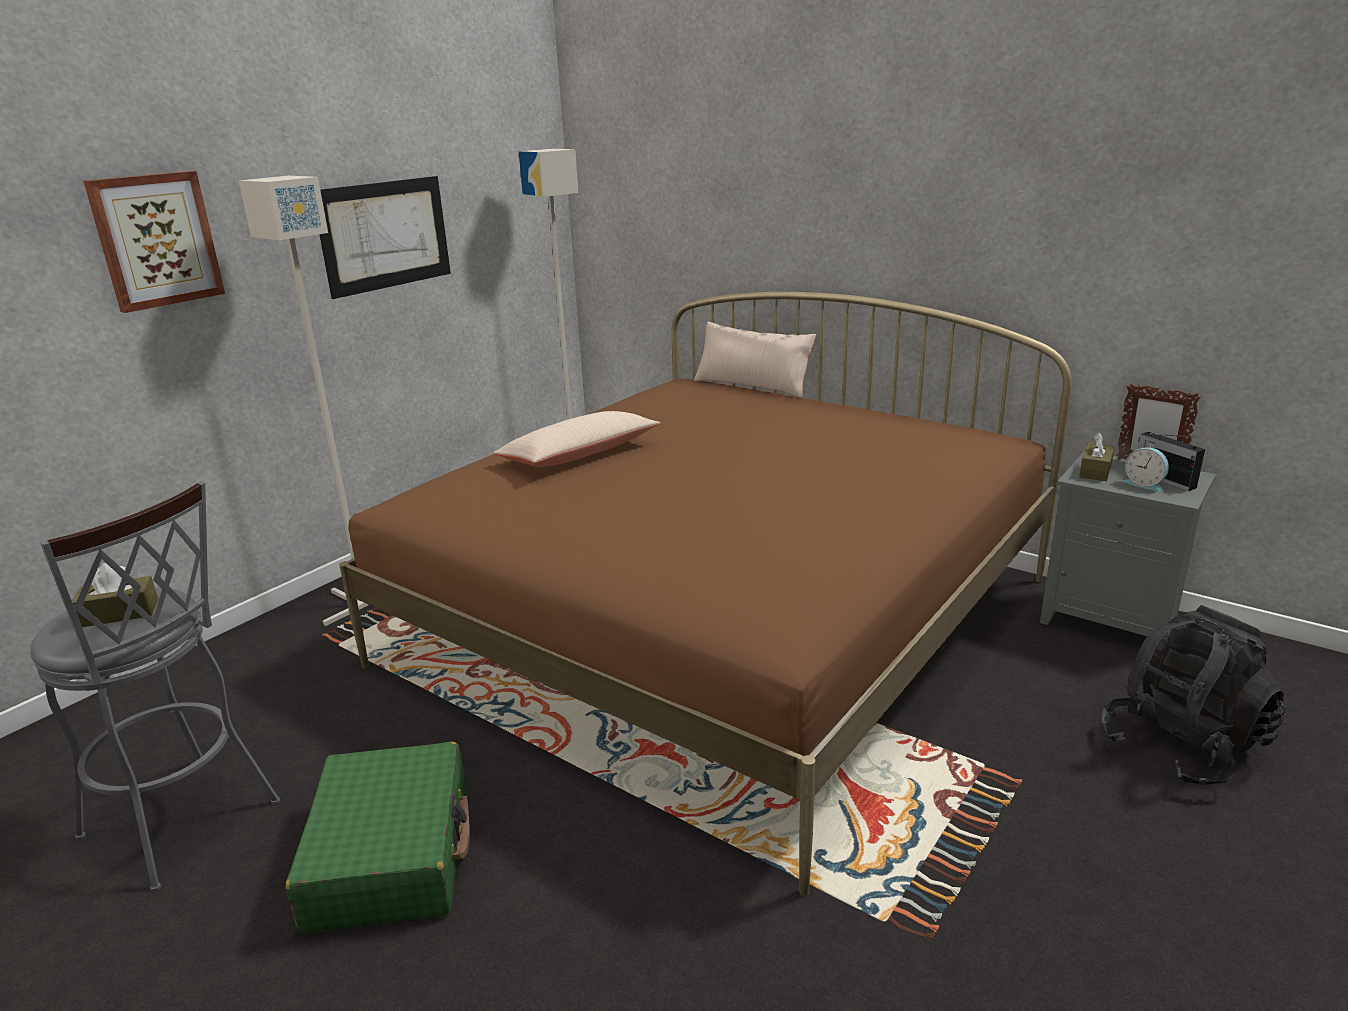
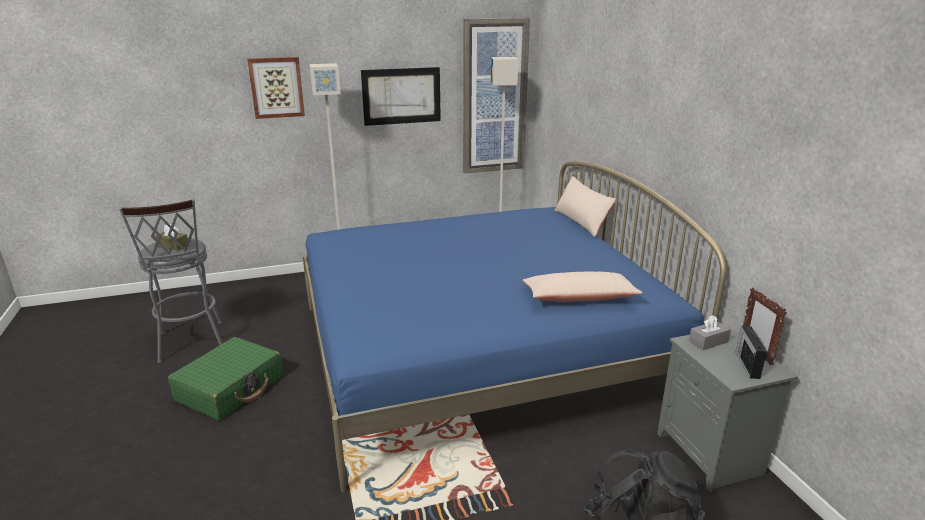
camera: 35 degrees right, 0 degrees up
brown bed [339,292,1072,896] -> blue bed [303,161,727,493]
beige pillow [493,411,660,467] -> beige pillow moved to [523,272,643,302]
brown tissue box [1079,432,1115,481] -> grey tissue box [689,315,731,350]
alarm clock [1122,447,1169,492] -> none
none -> picture [463,18,530,173]

